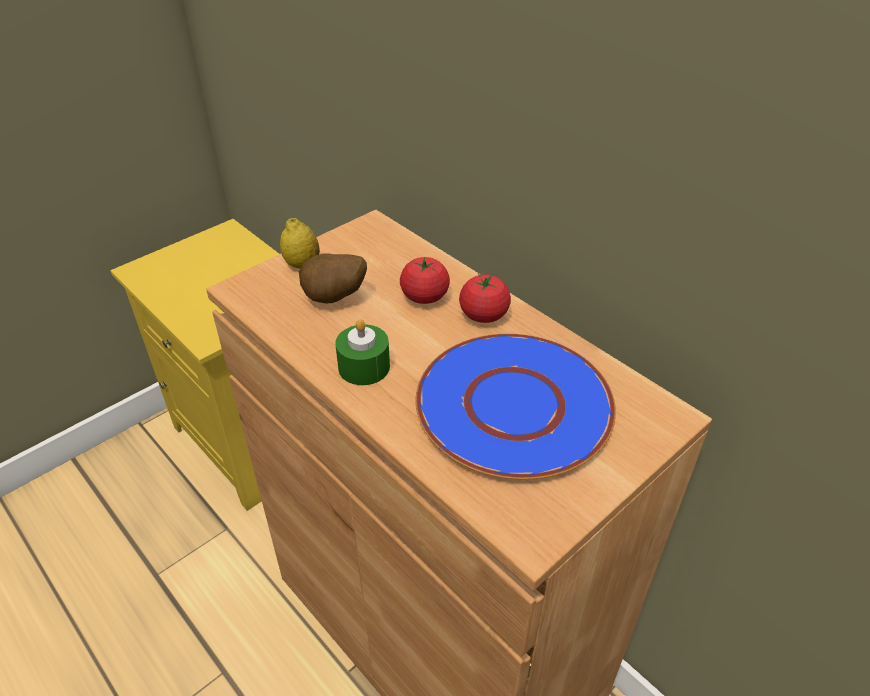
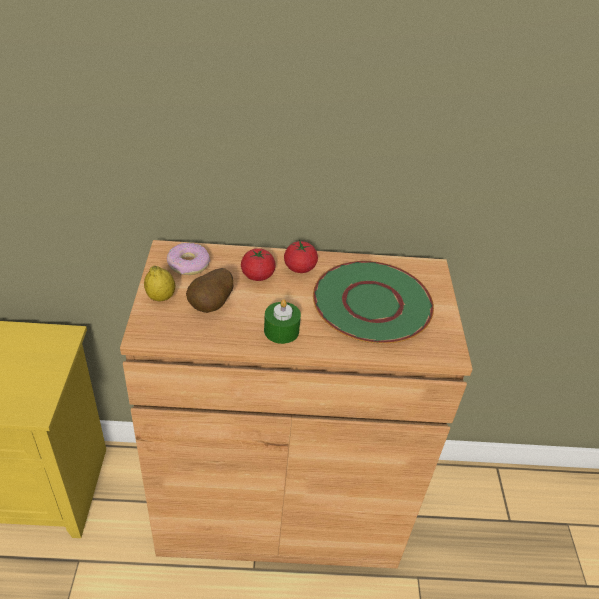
camera: 50 degrees left, 0 degrees up
blue plate [416,334,616,479] -> green plate [313,261,434,344]
none -> donut [167,243,210,275]

